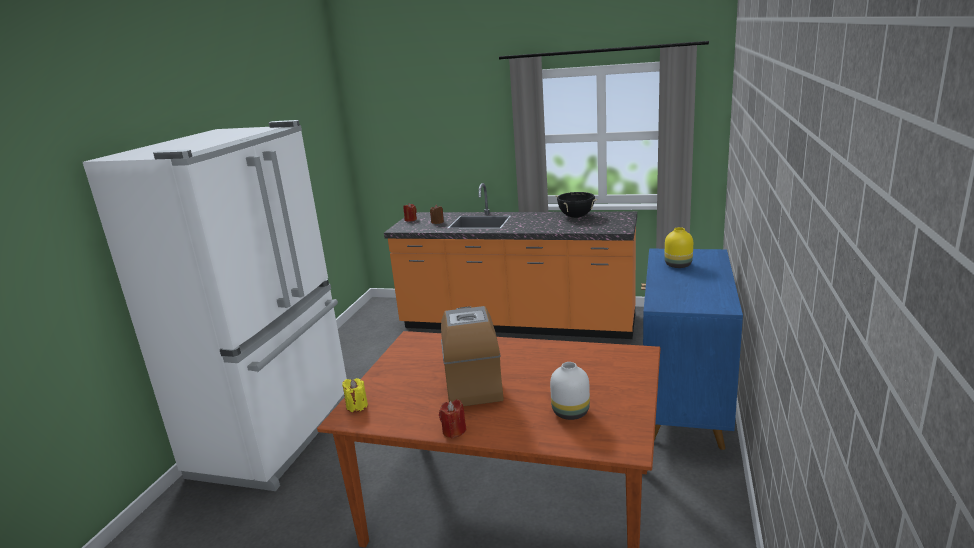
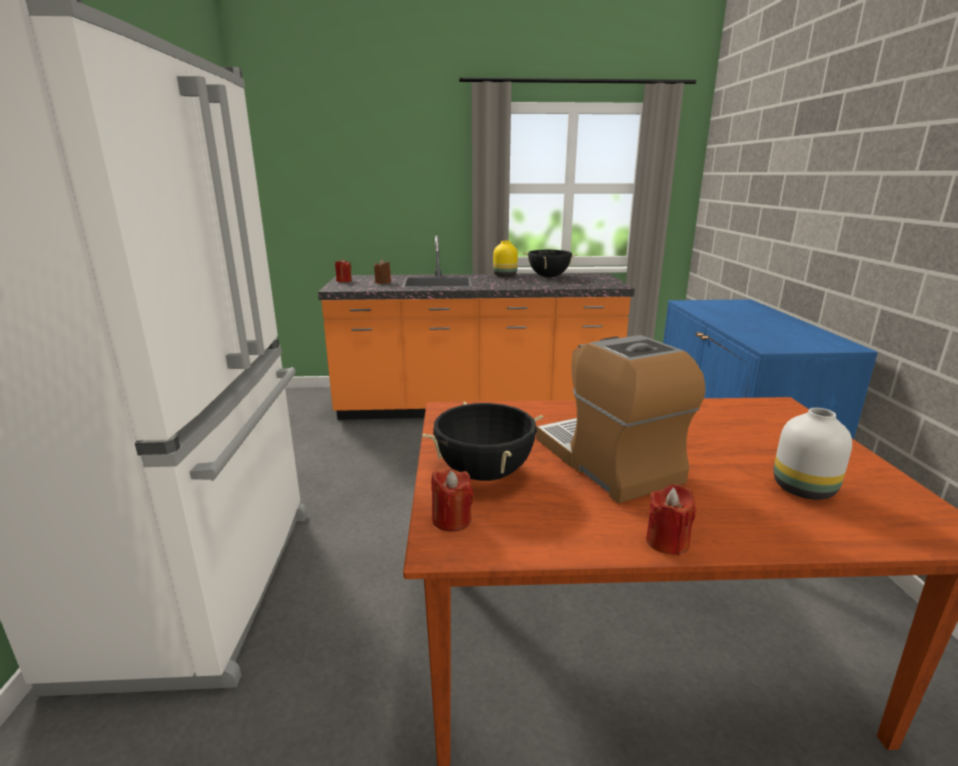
camera: 20 degrees left, 0 degrees up
yellow candle [342,378,368,412] -> red candle [431,469,474,532]
yellow vase [665,227,693,268] -> yellow vase moved to [493,241,518,277]
none -> black cooking pot [422,402,543,481]

